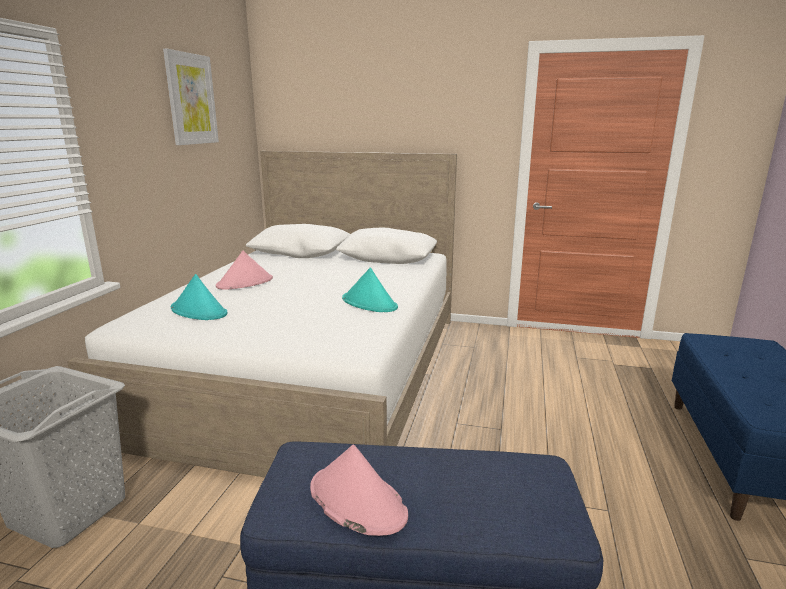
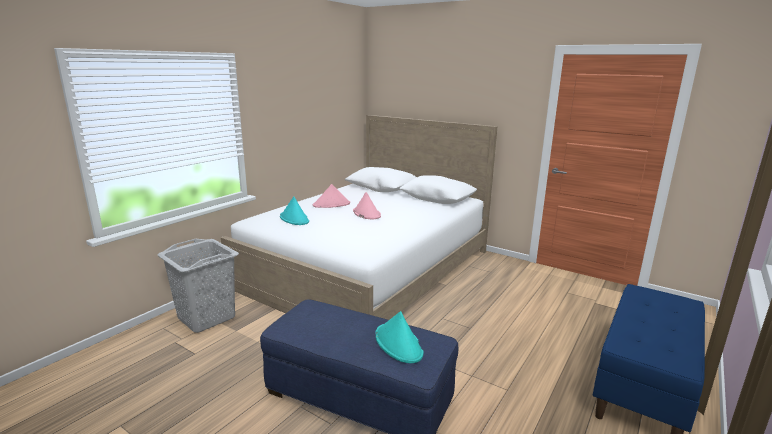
camera: 20 degrees right, 0 degrees up
picture [163,49,219,145] -> none
pink hat [310,445,408,536] -> pink hat moved to [353,192,381,220]
turquoise hat [342,268,398,312] -> turquoise hat moved to [375,311,424,363]

